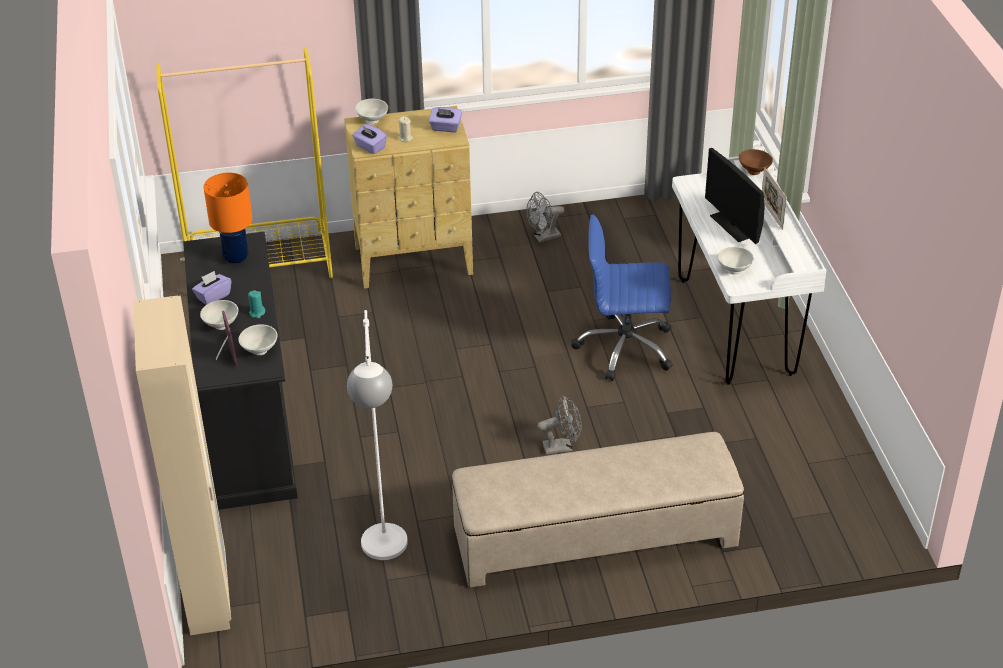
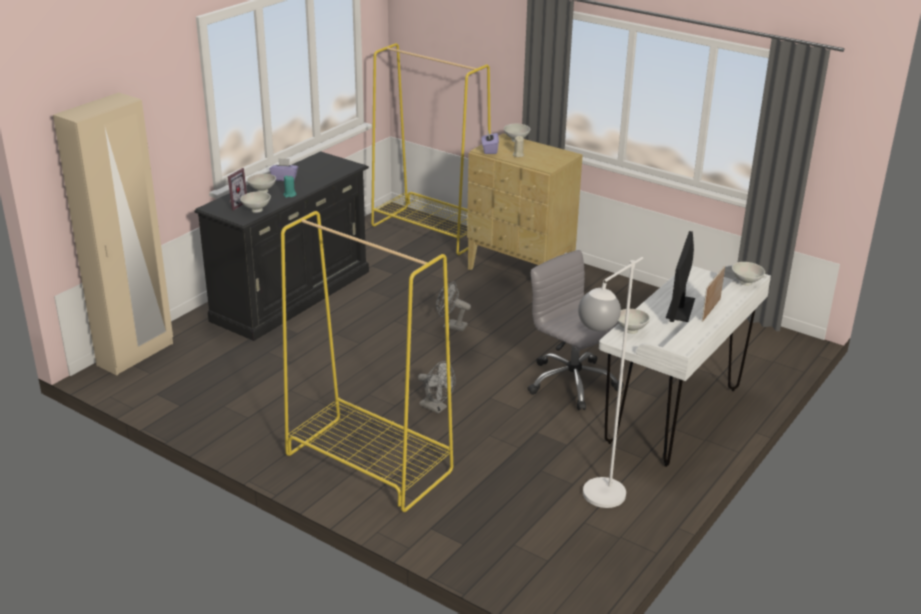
camera: 45 degrees right, 10 degrees down
orange table lamp [203,173,253,263] -> none
white floor lamp [347,310,408,560] -> white floor lamp moved to [578,257,643,508]
purple tissue box [429,107,463,132] -> none
beige bench [452,432,744,588] -> yellow clothes rack [281,211,453,512]
grey fan [527,192,564,243] -> grey fan moved to [436,281,471,331]
blue office chair [571,214,673,381] -> grey office chair [527,250,624,410]
brown bowl [739,149,773,175] -> white bowl [732,262,765,286]

